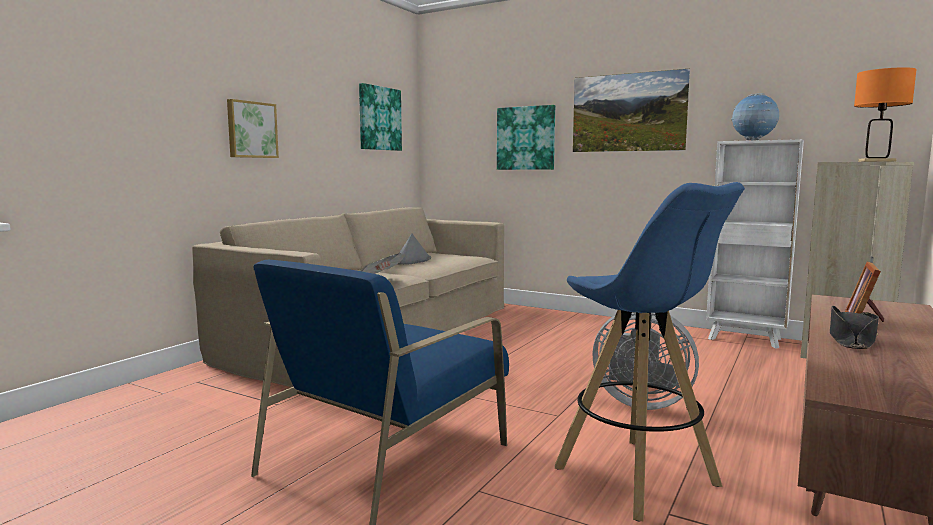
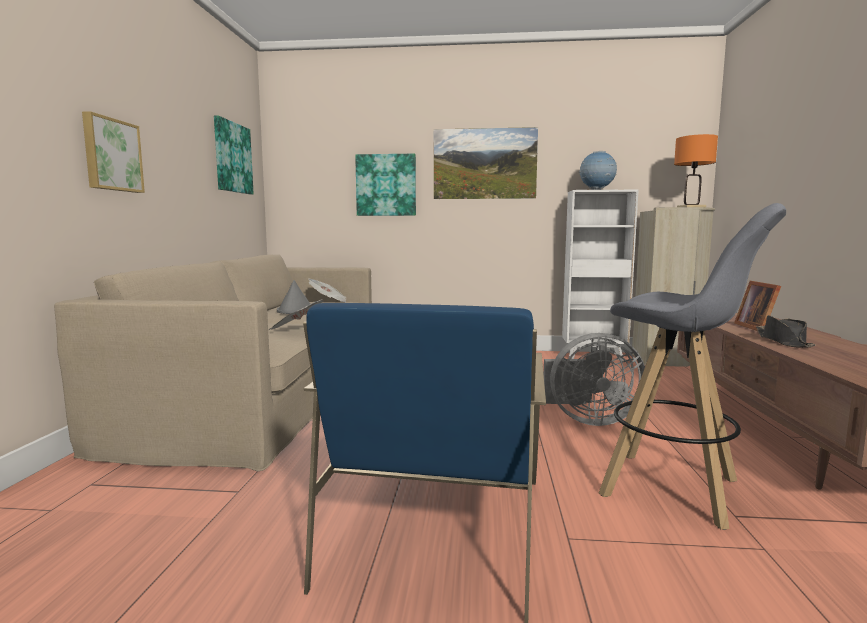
camera: 25 degrees left, 0 degrees up
blue stool [555,182,745,521] -> grey stool [599,203,786,530]
none -> newspaper [308,278,347,303]

